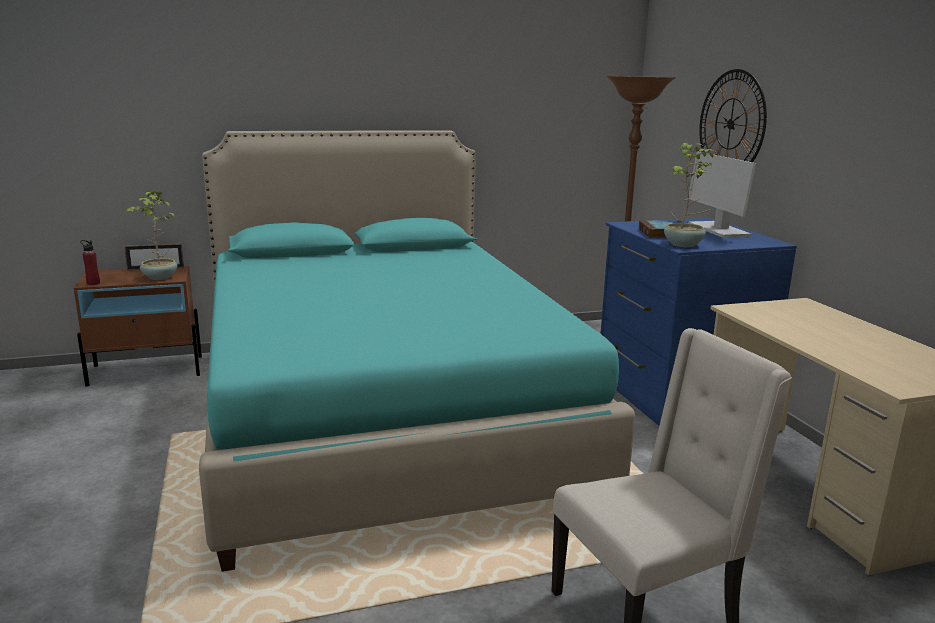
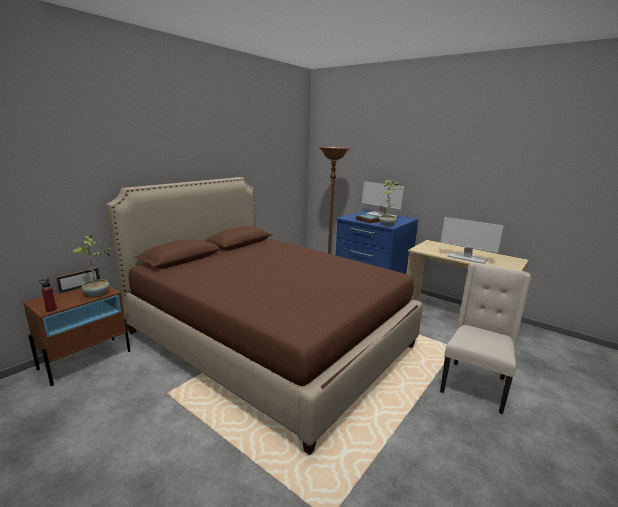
camera: 35 degrees left, 0 degrees up
turquoise bed [199,130,635,572] -> brown bed [106,177,423,455]
wall clock [699,69,767,162] -> none
none -> monitor [441,217,504,264]

